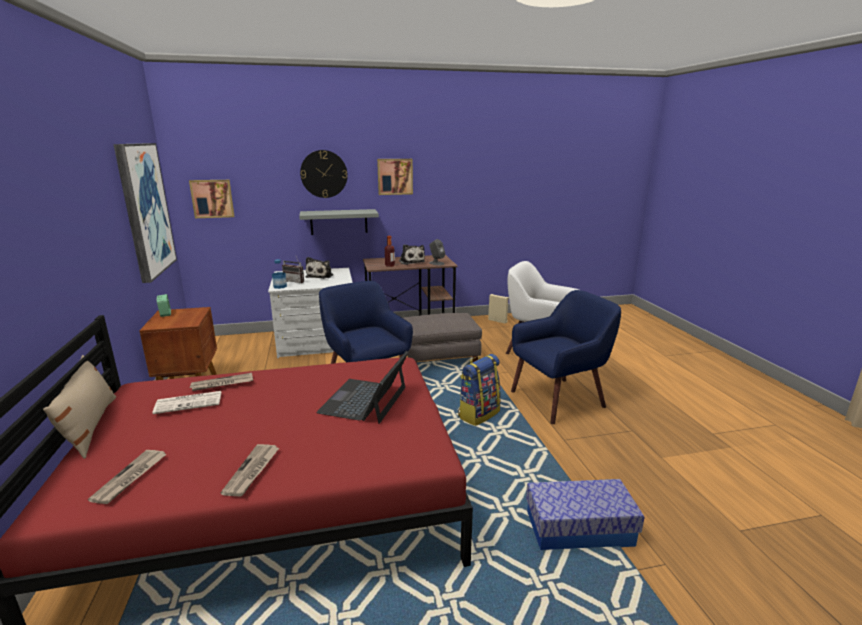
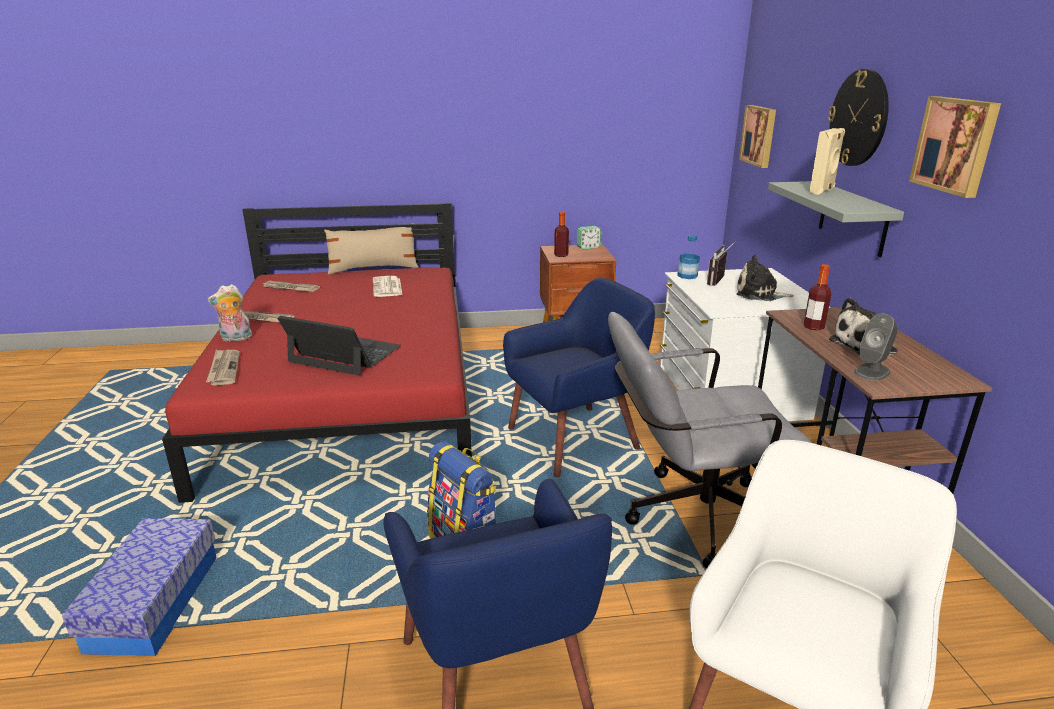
camera: 95 degrees right, 5 degrees up
picture [113,143,177,283] -> none
newspaper [190,373,253,391] -> newspaper moved to [206,350,240,386]
grey ottoman [403,313,482,363] -> grey office chair [608,312,812,569]
beige speaker [488,294,509,324] -> beige speaker moved to [809,128,845,195]
none -> plush toy [208,284,252,342]
none -> bottle [554,212,569,257]

